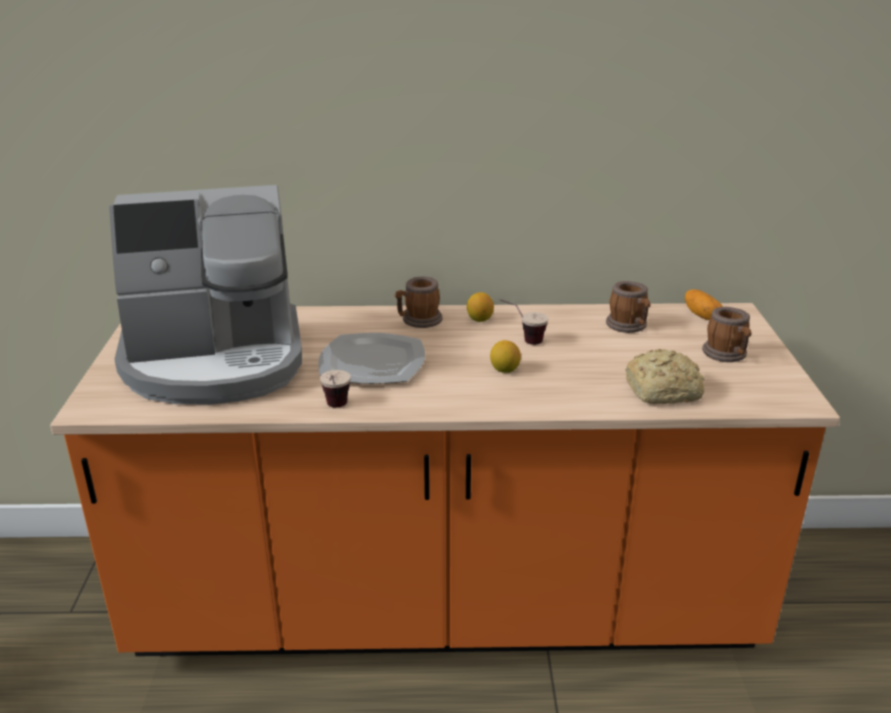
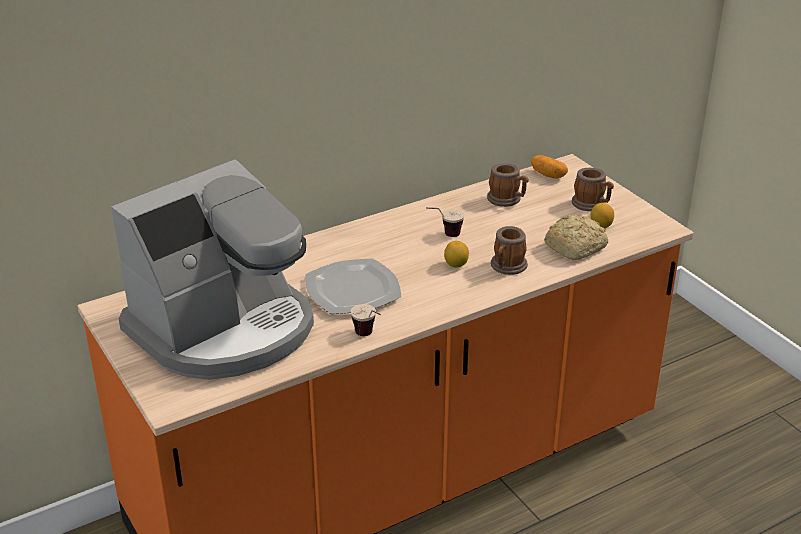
camera: 30 degrees left, 5 degrees up
mug [395,277,443,328] -> mug moved to [491,226,528,275]
lemon [467,292,494,322] -> lemon moved to [590,203,614,228]

